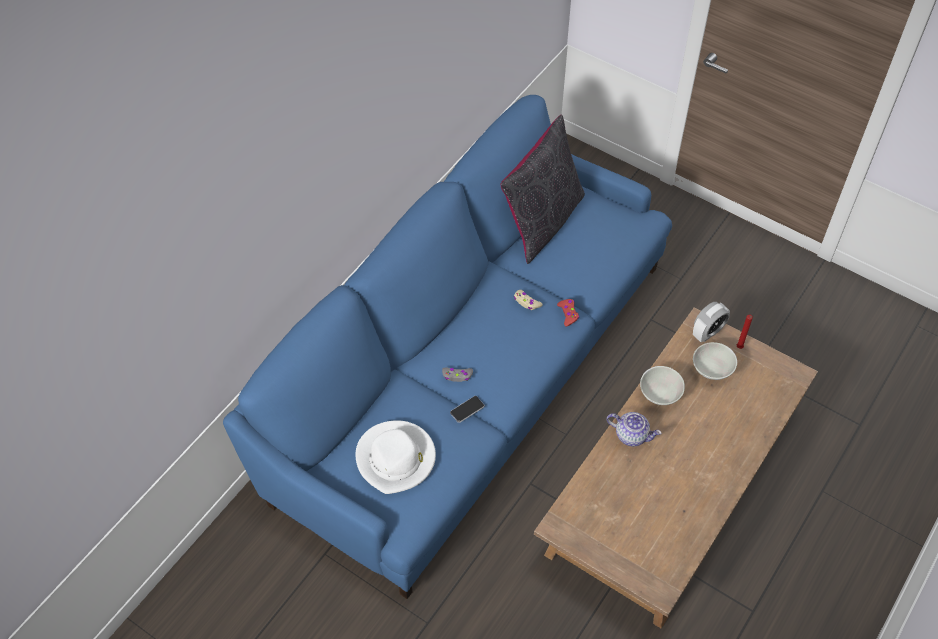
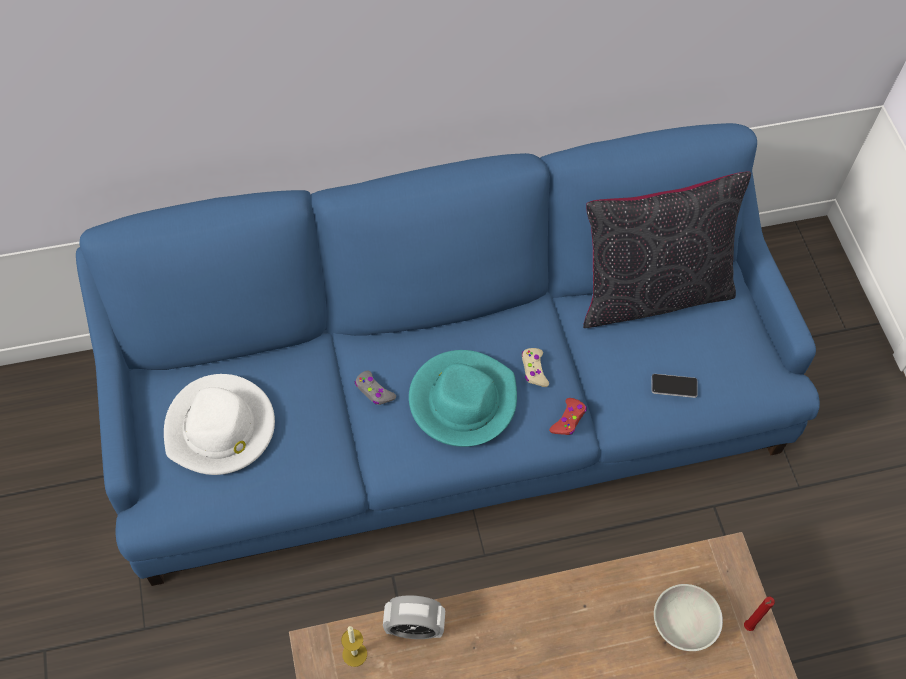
camera: 40 degrees right, 5 degrees up
phone [450,396,485,423] -> phone moved to [651,374,697,398]
teapot [607,412,661,447] -> none
white bowl [640,366,685,405] -> none
alarm clock [693,302,730,342] -> alarm clock moved to [383,595,445,639]
none -> candle [341,626,367,667]
none -> turquoise hat [409,350,517,447]

